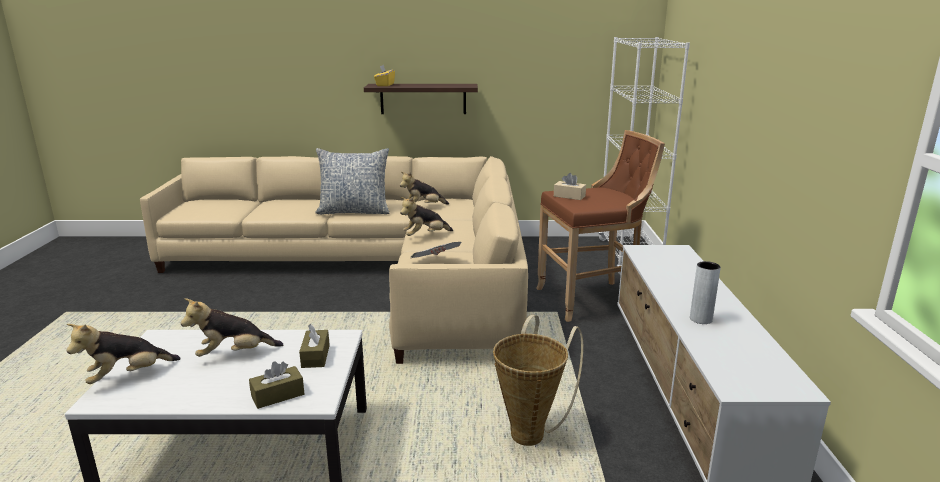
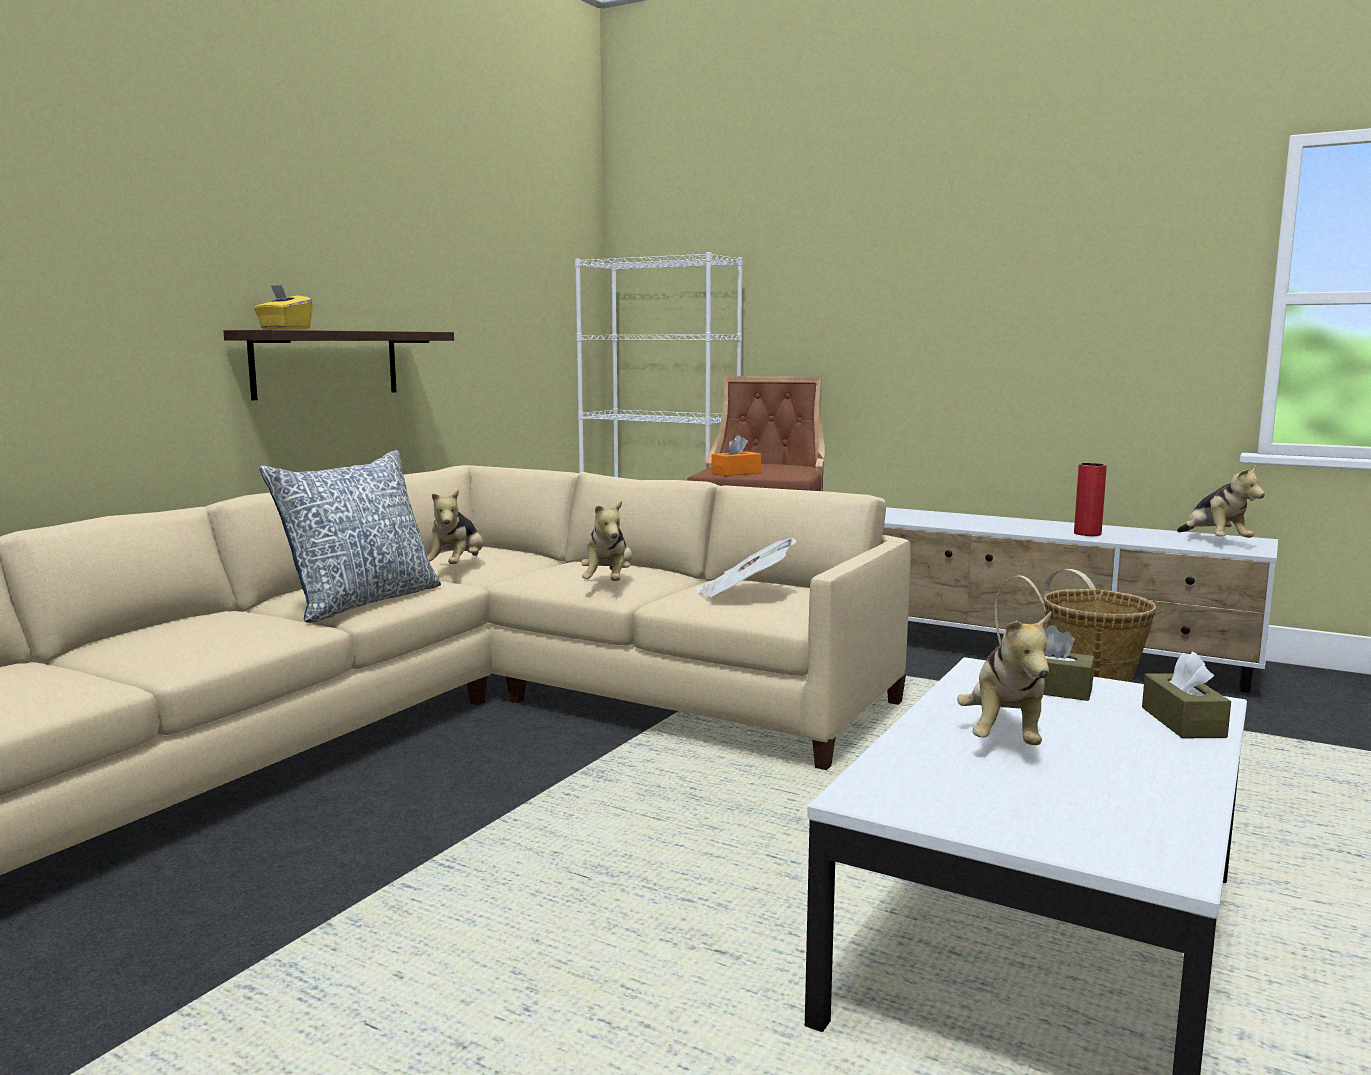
camera: 60 degrees left, 10 degrees down
plush toy [66,324,180,384] -> plush toy moved to [1177,465,1265,538]
beige tissue box [554,173,586,200] -> orange tissue box [711,435,761,476]
grey vase [690,261,721,324] -> red vase [1074,463,1107,536]

